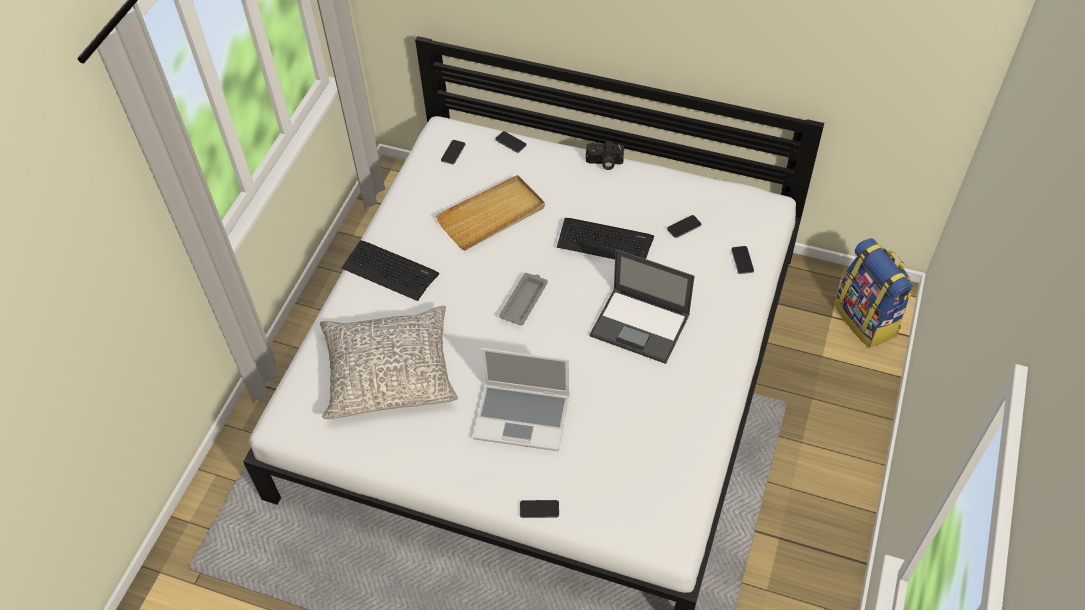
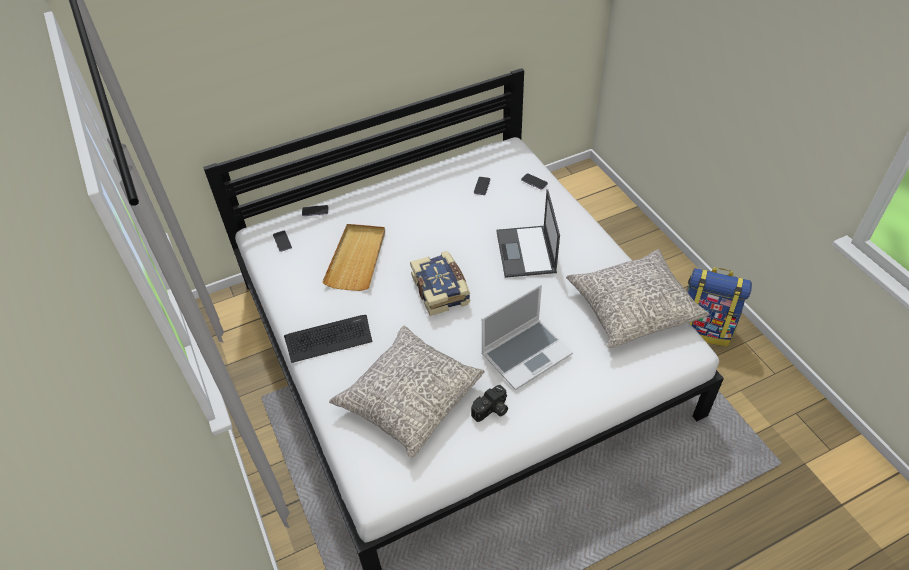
camera: 45 degrees left, 5 degrees down
grey tray [499,273,548,325] -> book [410,251,470,316]
phone [520,500,559,518] -> none
keyboard [557,218,654,259] -> none
camera [586,141,624,170] -> camera moved to [471,385,508,422]
laptop [590,249,694,364] -> laptop turned 105 degrees clockwise [496,189,560,278]
backpack [834,238,913,348] -> backpack moved to [686,267,752,346]
none -> grey pillow [566,249,710,348]

